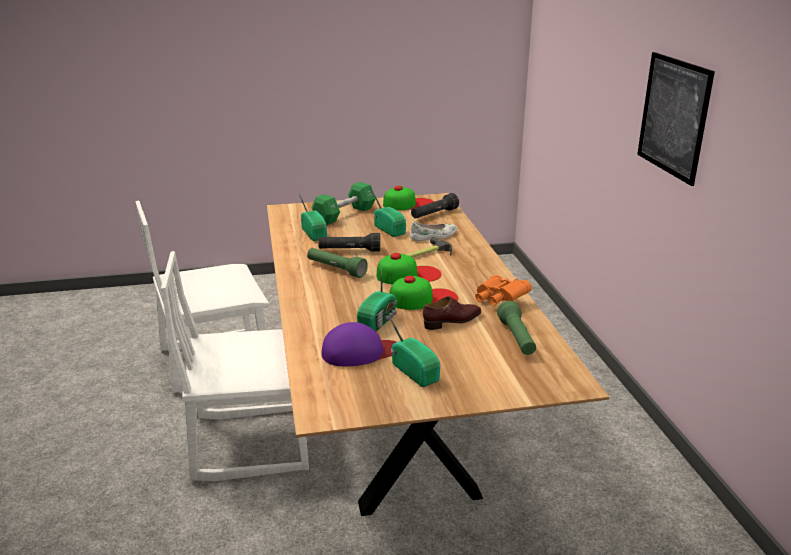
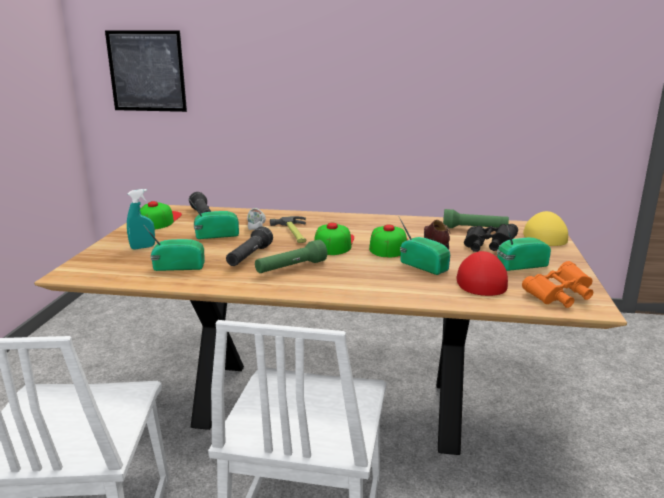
camera: 70 degrees left, 5 degrees down
green dumbbell [311,182,376,225] -> turquoise spray bottle [127,189,155,250]
purple cap [322,322,396,366] -> red cap [457,251,508,296]
orange binoculars [475,275,532,306] -> orange binoculars moved to [522,261,593,308]
picture [637,52,715,186] -> picture moved to [105,30,187,112]
none -> black binoculars [464,224,518,252]
none -> yellow cap [523,211,568,246]

